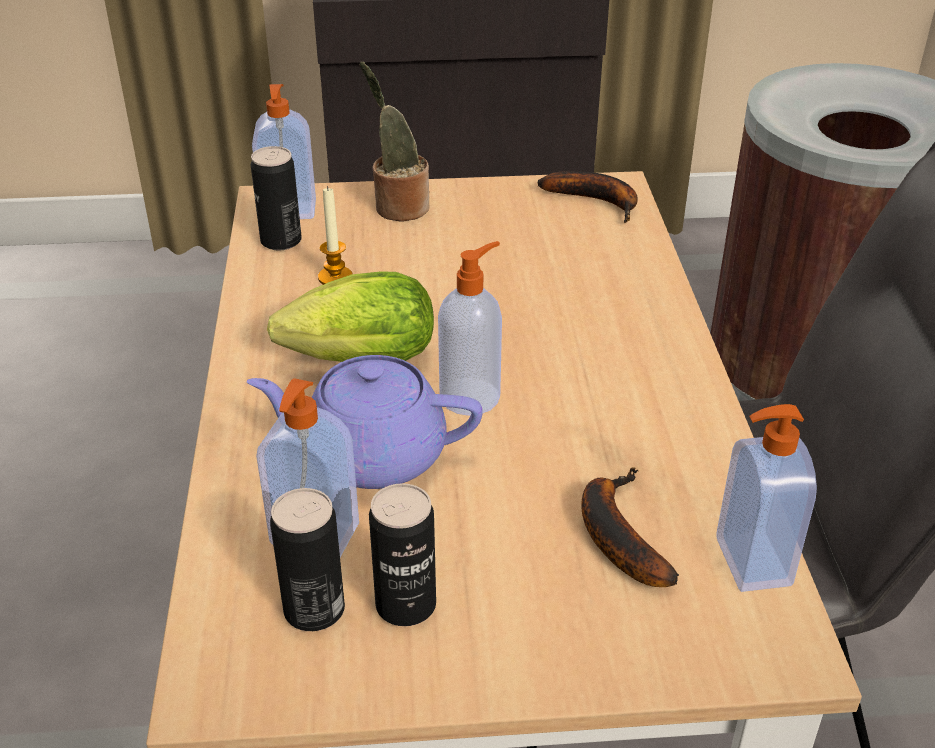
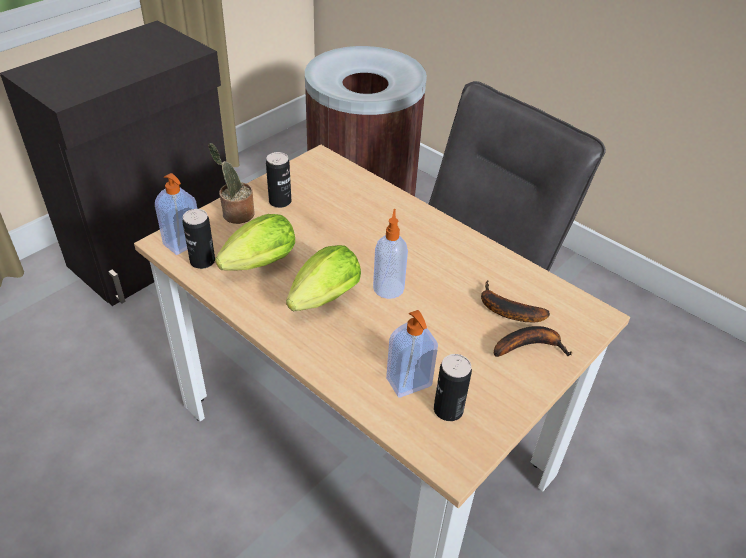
camera: 45 degrees left, 5 degrees up
purple teapot [247,355,483,489] -> none
candle [318,186,352,285] -> lettuce [215,214,295,271]
can [369,483,436,626] -> can moved to [266,152,291,208]
banana [538,172,638,223] -> banana moved to [494,326,572,357]
soap dispenser [716,404,817,592] -> none

